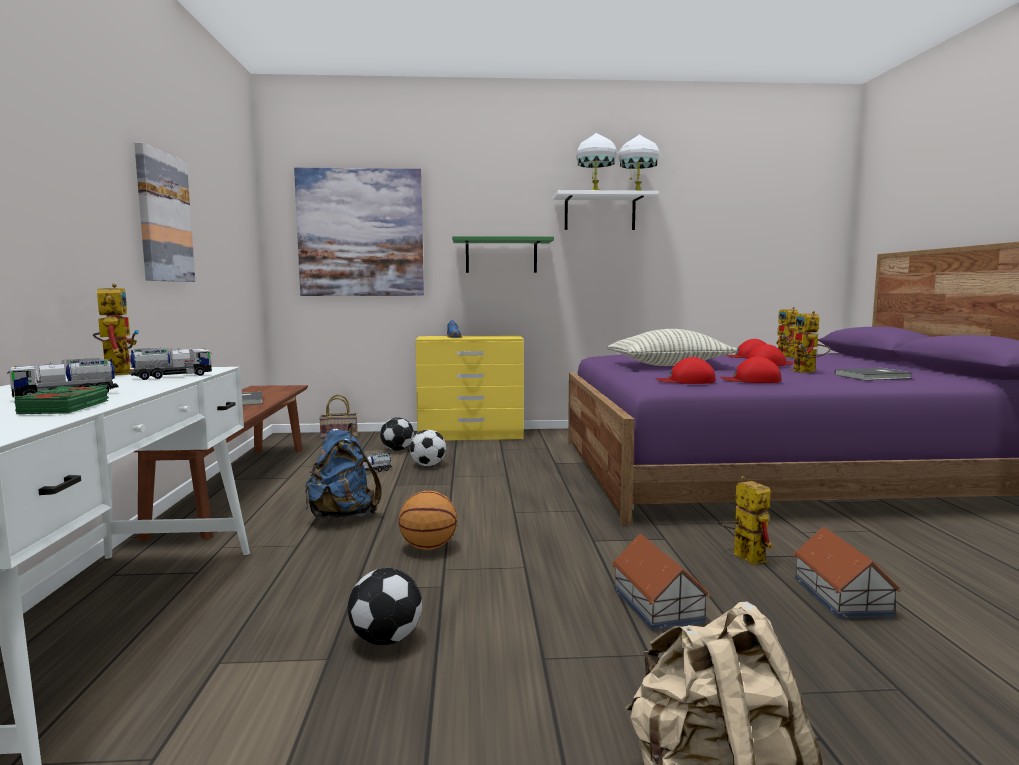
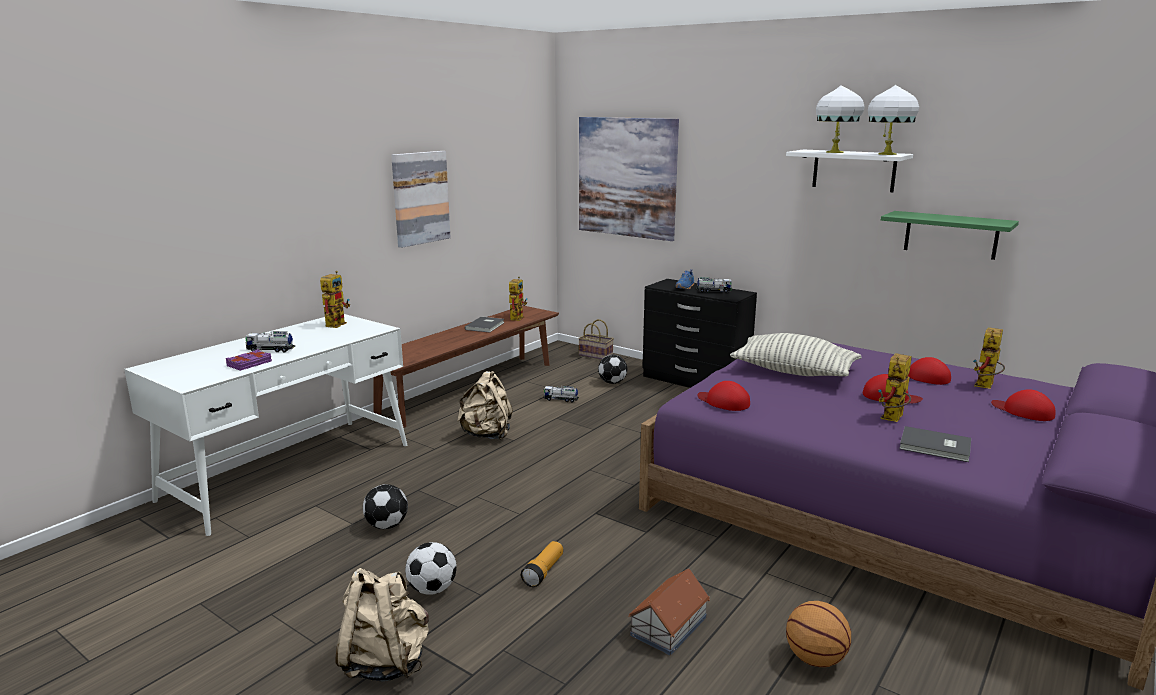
camera: 40 degrees right, 10 degrees up
green book [15,385,109,414] -> purple book [226,349,272,371]
toy truck [129,348,212,380] -> toy truck moved to [696,277,732,293]
blue backpack [305,423,382,519] -> beige backpack [457,371,513,440]
basketball [399,491,457,550] -> basketball moved to [786,601,851,667]
football [410,430,446,466] -> football moved to [405,542,457,595]
yellow dresser [415,335,524,441] -> black dresser [642,279,757,388]
green shelf [452,236,554,273] -> green shelf moved to [881,211,1019,260]
toy house [612,533,711,631] -> flashlight [521,541,563,587]
toy robot [718,476,773,565] -> toy robot moved to [509,277,528,321]
red cap [720,357,782,383] -> red cap moved to [991,389,1055,421]

